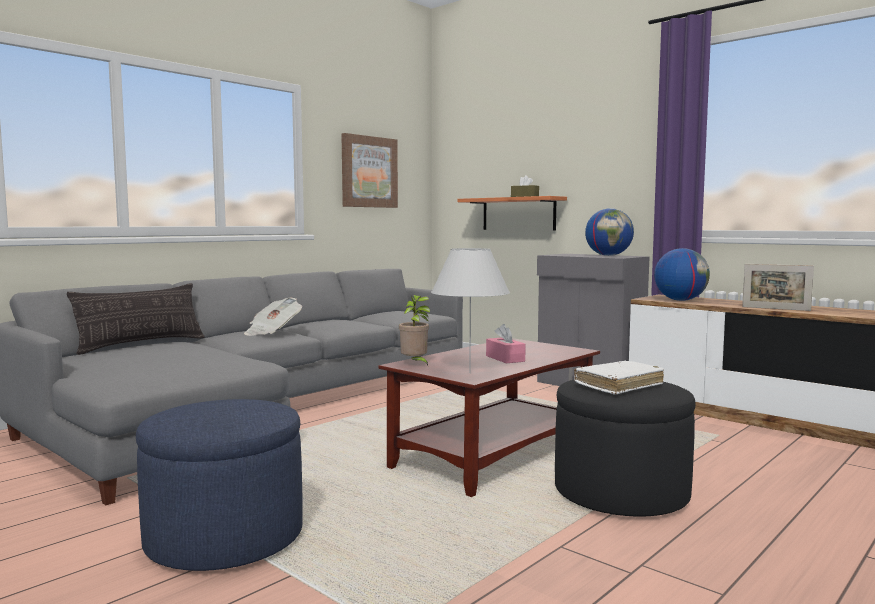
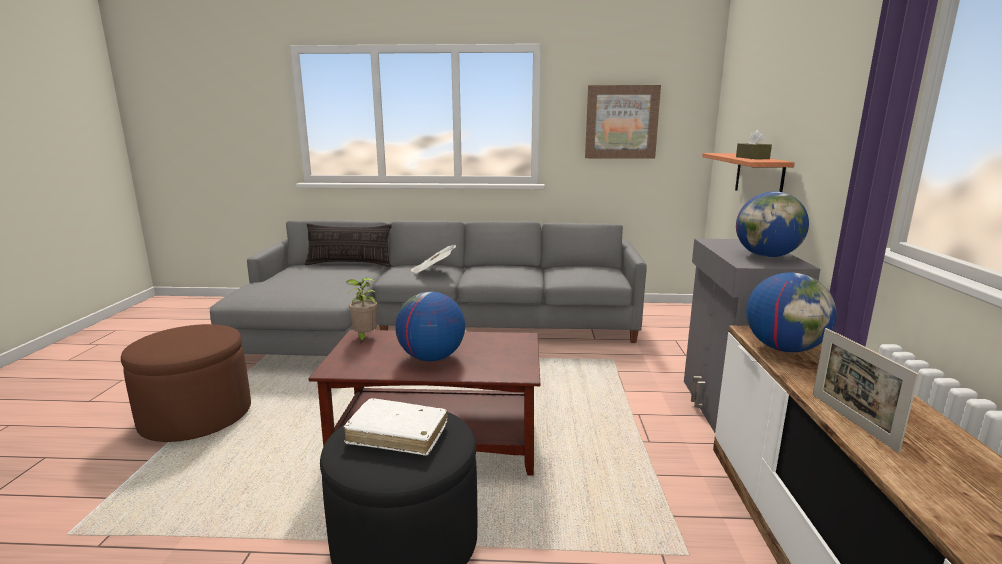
camera: 50 degrees right, 10 degrees up
blue ottoman [136,399,303,571] -> brown ottoman [121,324,251,442]
white table lamp [431,248,510,373] -> none
pink tissue box [486,324,526,363] -> globe [395,292,465,361]

